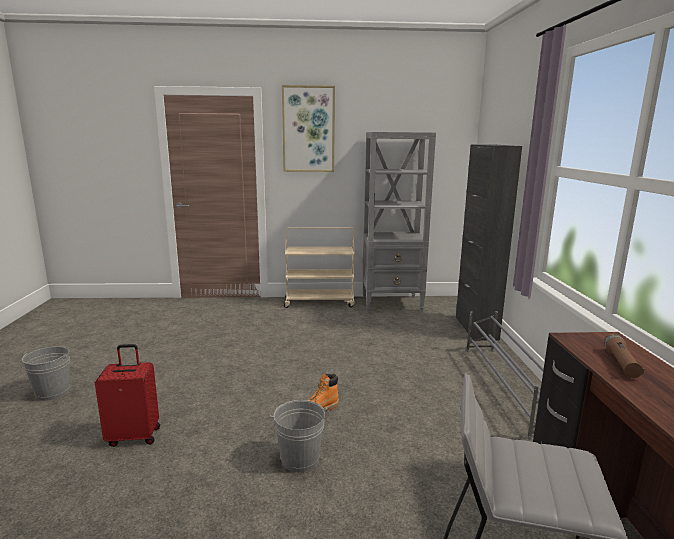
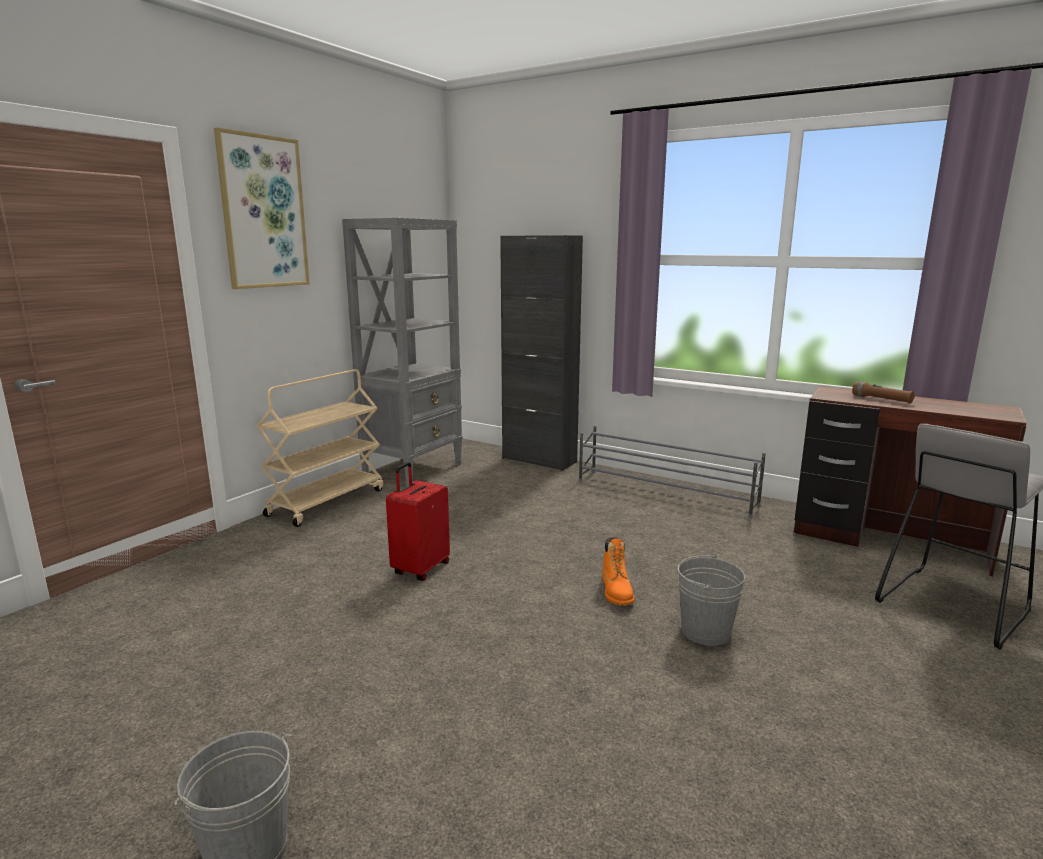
camera: 55 degrees left, 0 degrees up
red suitcase [95,344,160,447] -> red suitcase moved to [386,462,450,581]

